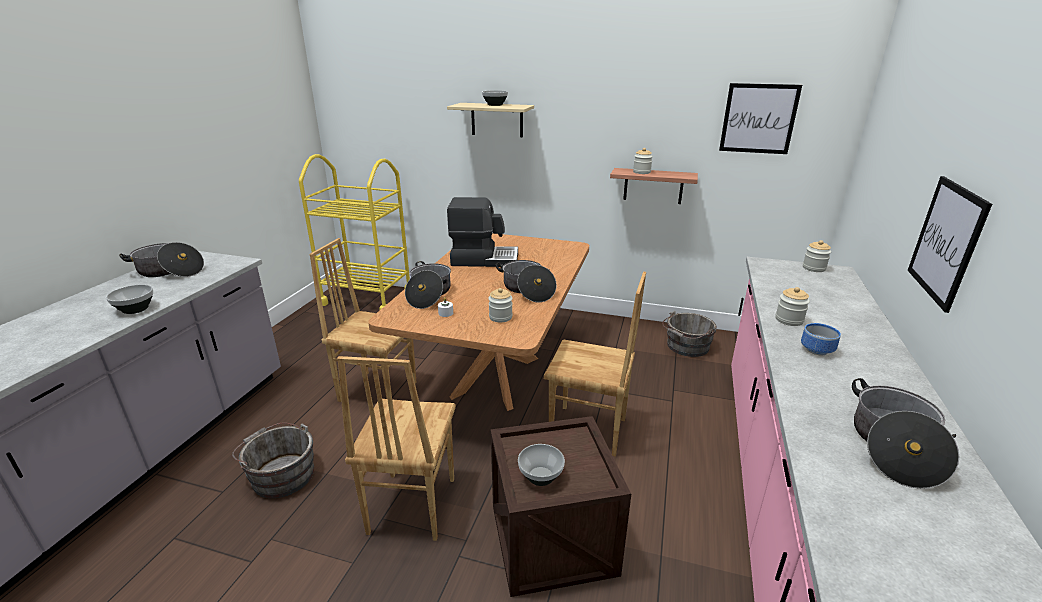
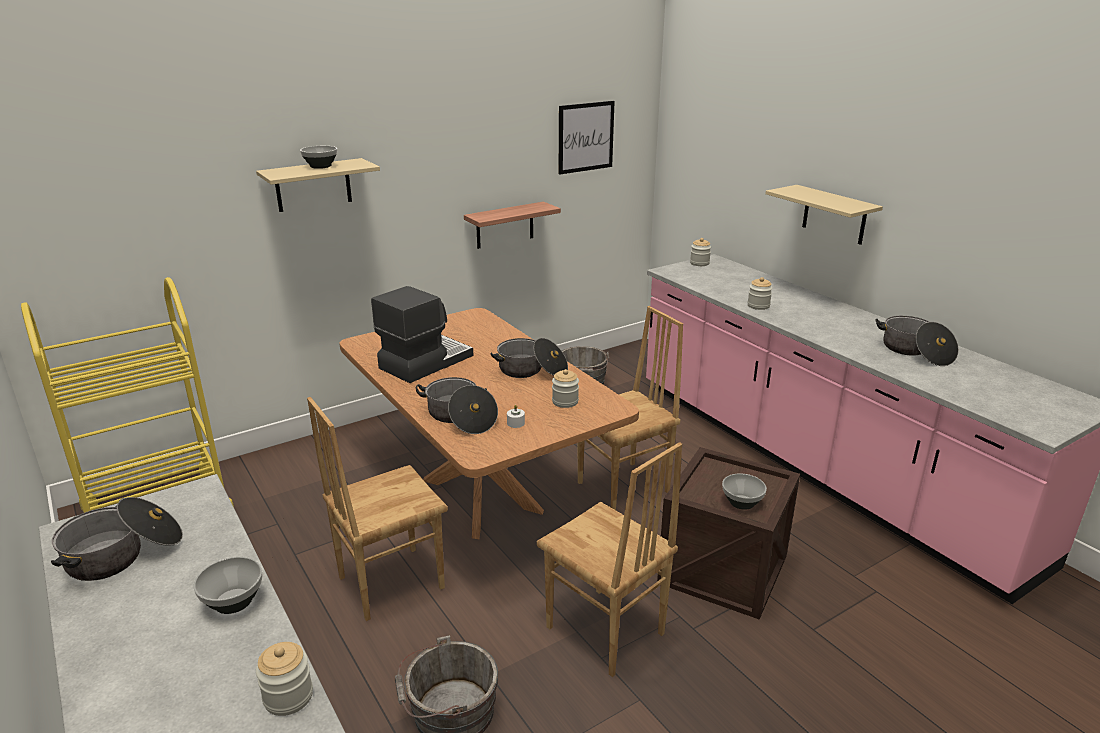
camera: 50 degrees left, 0 degrees up
jar [633,148,653,174] -> jar moved to [256,642,313,716]
bowl [801,323,841,355] -> none
picture [907,176,992,313] -> beige shelf [766,185,883,245]

